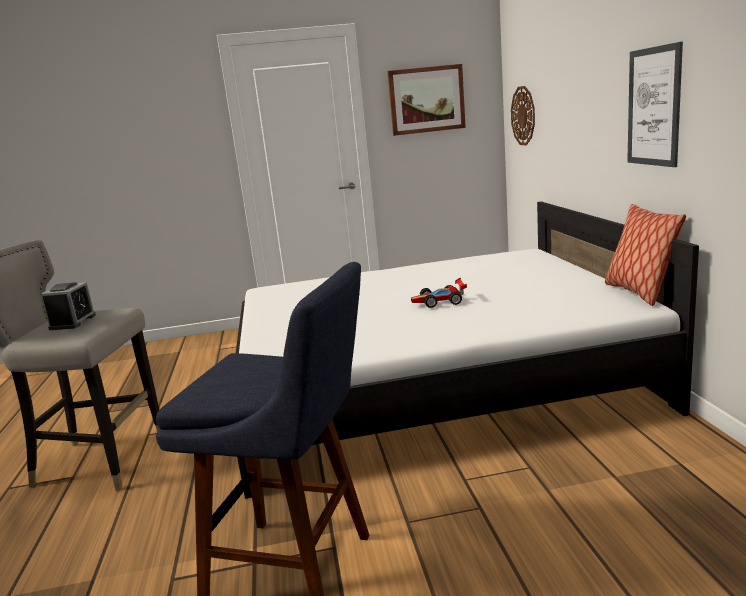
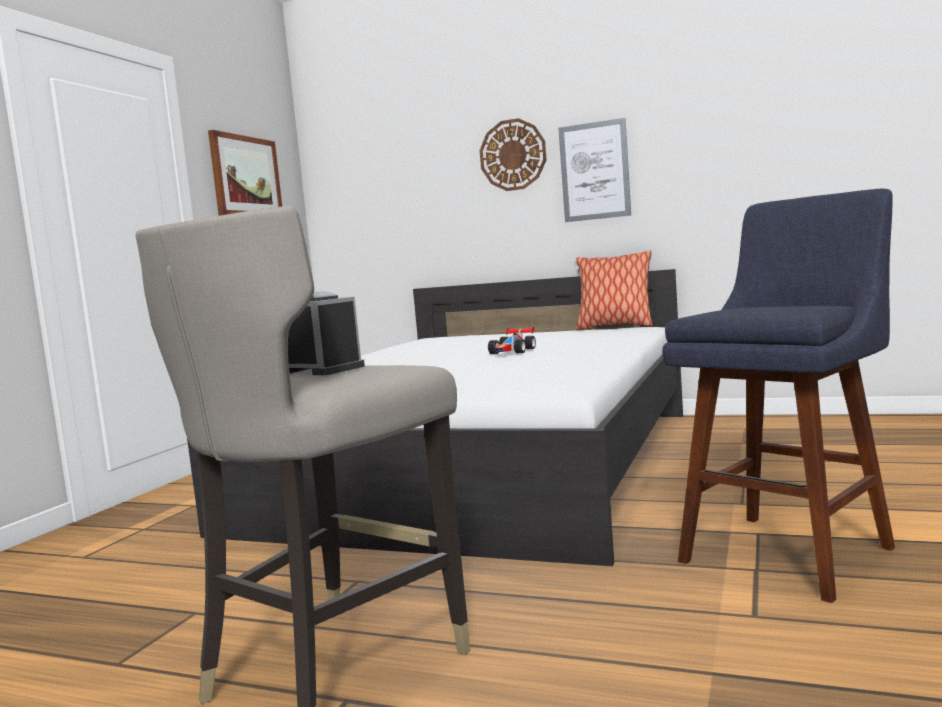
camera: 60 degrees left, 10 degrees down
wall clock [511,86,535,145] -> wall clock moved to [480,118,547,191]

